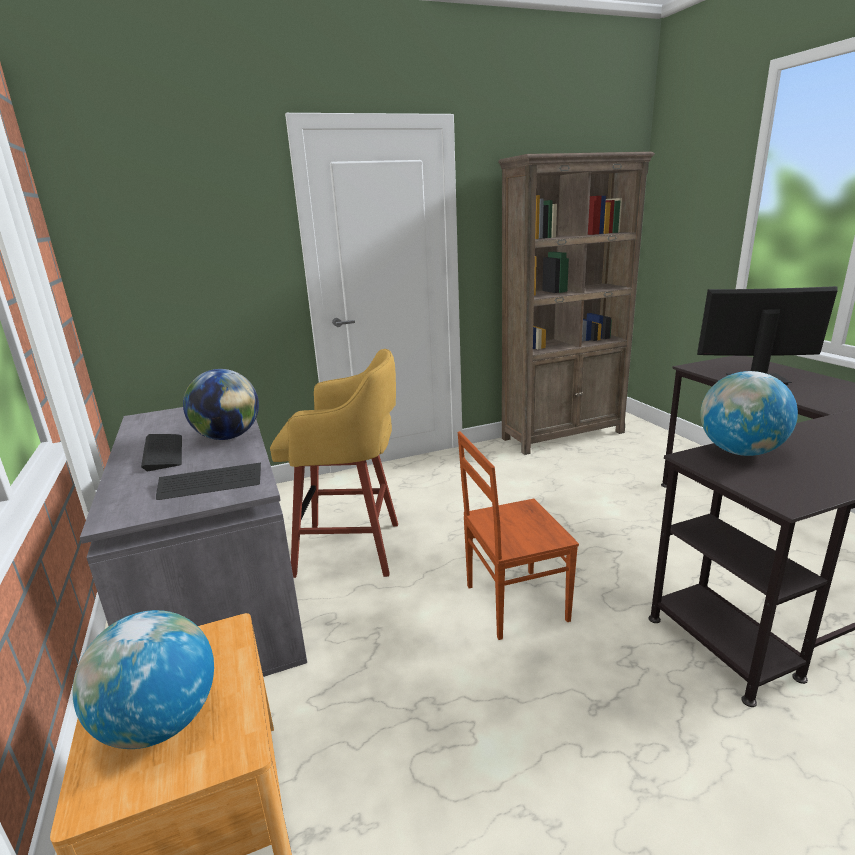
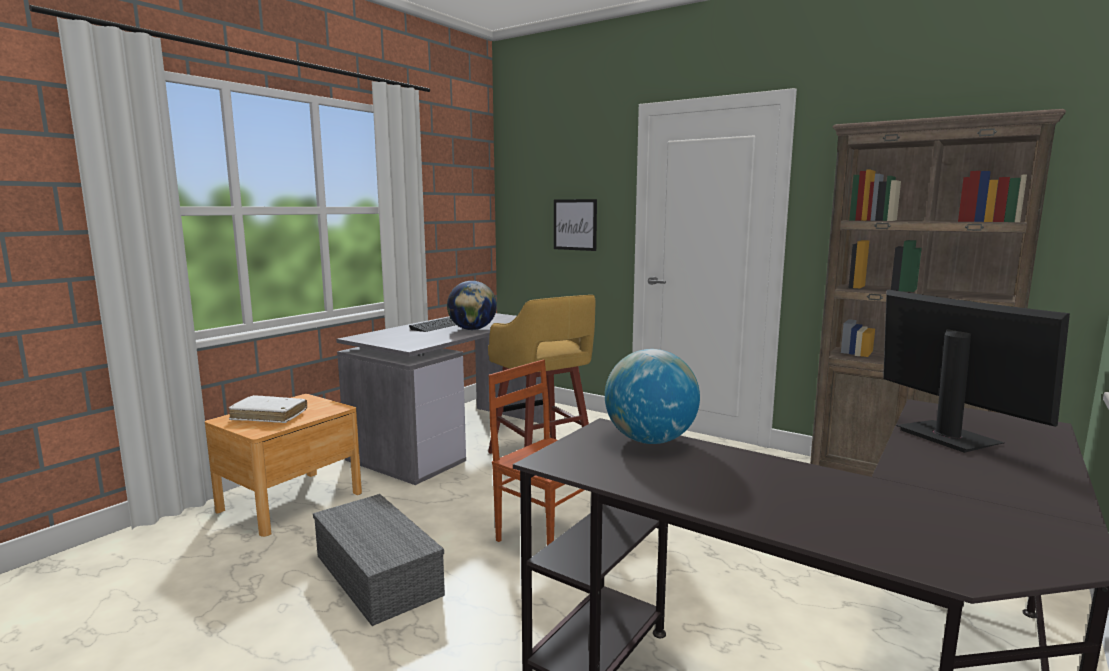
camera: 55 degrees right, 10 degrees down
globe [72,610,214,749] -> white book [228,395,307,423]
keyboard [156,463,261,500] -> none
none -> grey storage box [313,494,445,626]
none -> picture [554,199,597,251]

